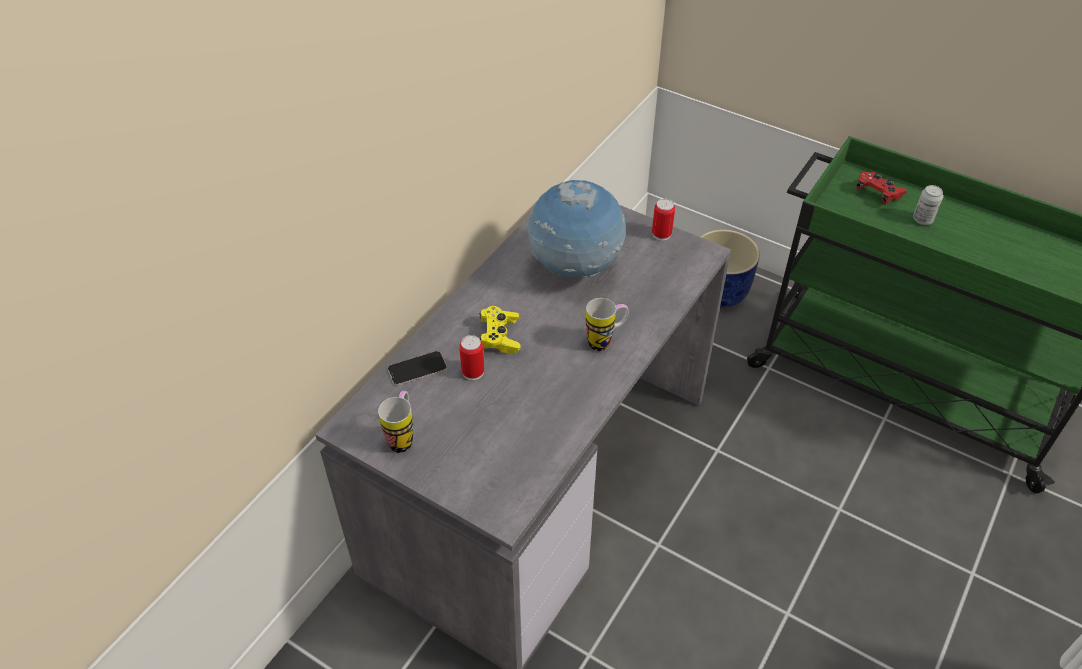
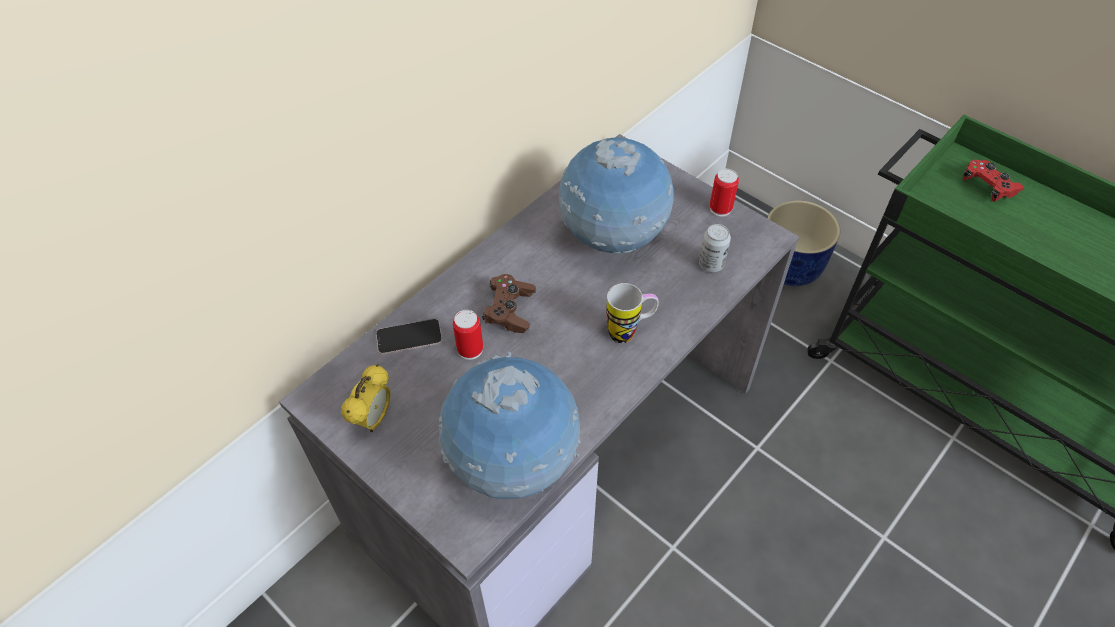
camera: 10 degrees right, 5 degrees up
mug [378,391,413,453] -> alarm clock [341,364,391,432]
yellow game controller [479,306,521,354] -> brown game controller [482,274,536,333]
can [913,185,943,225] -> can moved to [699,224,731,272]
none -> globe [437,352,581,499]

